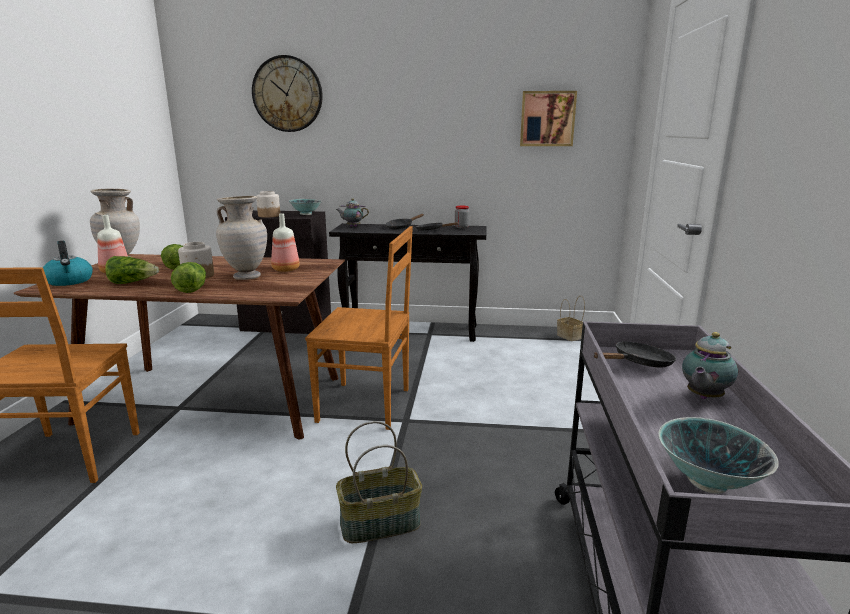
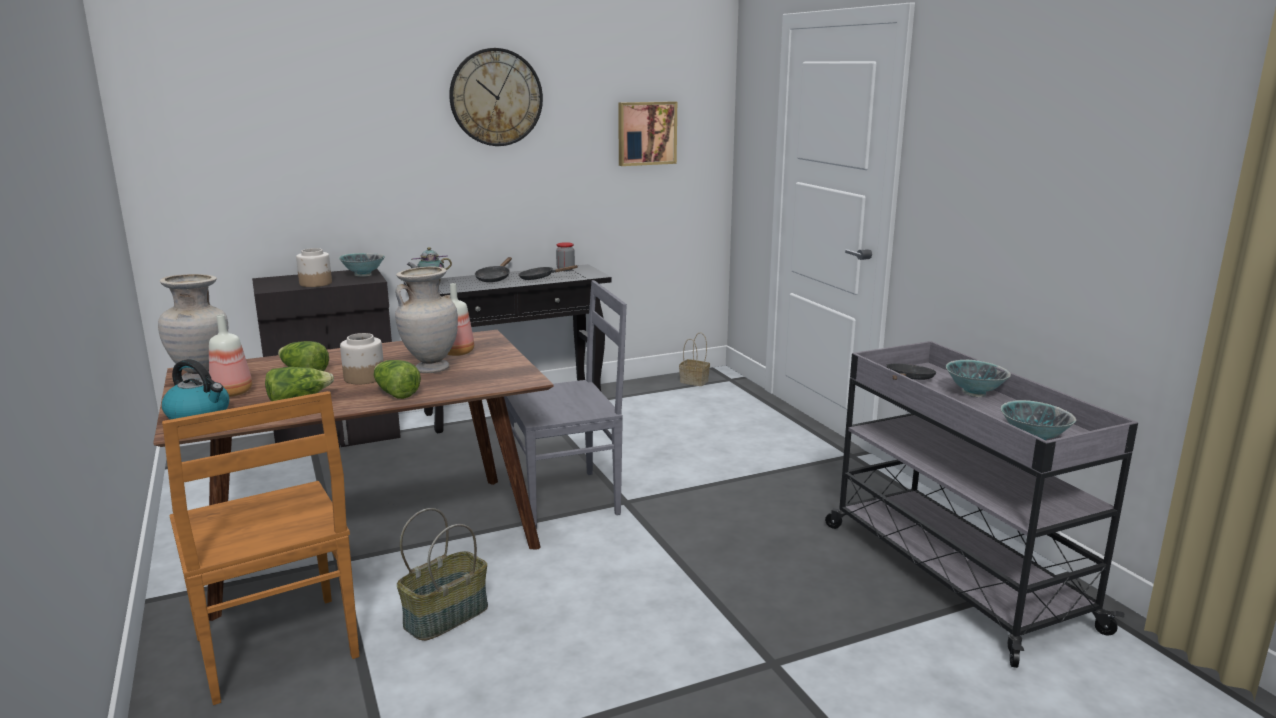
camera: 30 degrees left, 0 degrees up
wall clock [252,55,323,132] -> wall clock moved to [449,48,543,146]
brown chair [305,226,413,430] -> grey chair [504,280,627,529]
basket [336,421,422,543] -> basket moved to [397,508,488,641]
teapot [682,332,738,399] -> bowl [946,360,1011,397]

